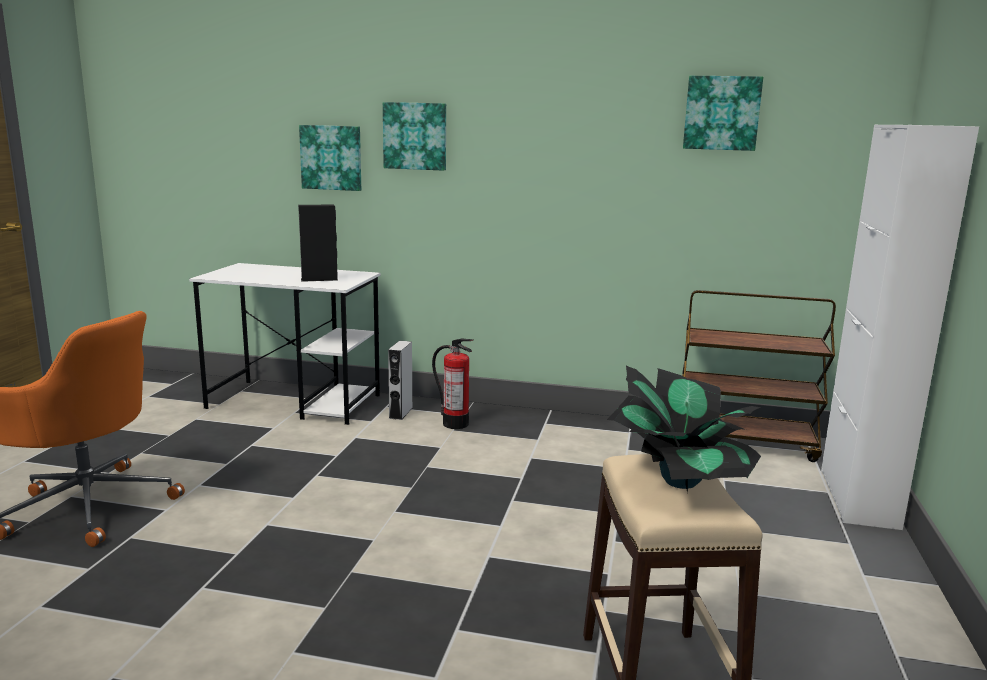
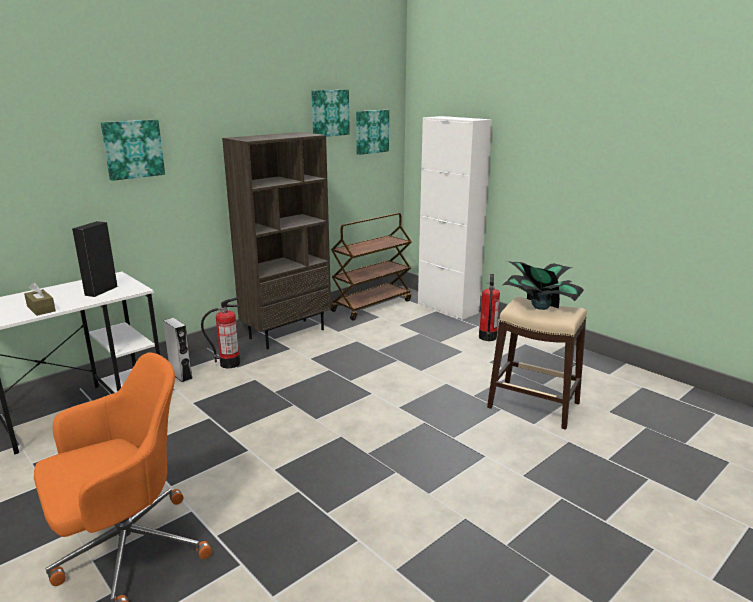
camera: 55 degrees left, 5 degrees up
picture [299,125,361,191] -> picture moved to [356,110,389,155]
none -> brown tissue box [24,282,56,316]
none -> brown bookcase [222,132,331,349]
none -> fire extinguisher [479,274,500,341]

